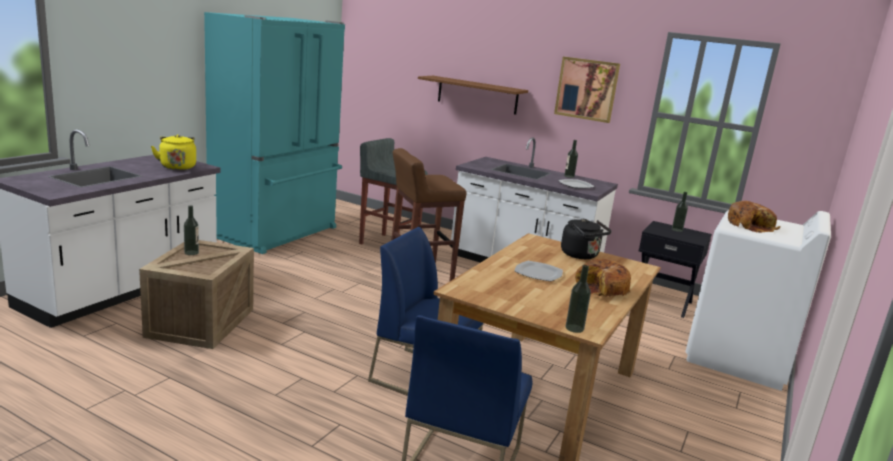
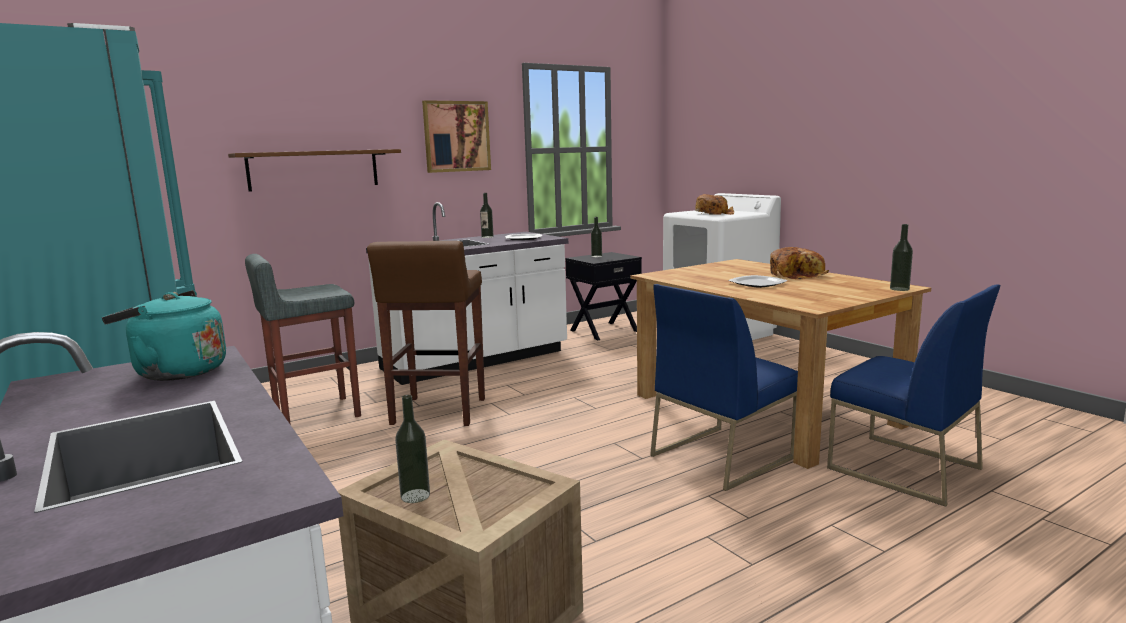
camera: 60 degrees left, 5 degrees down
yellow kettle [151,134,196,170] -> turquoise kettle [102,290,226,381]
black kettle [561,219,612,259] -> none

